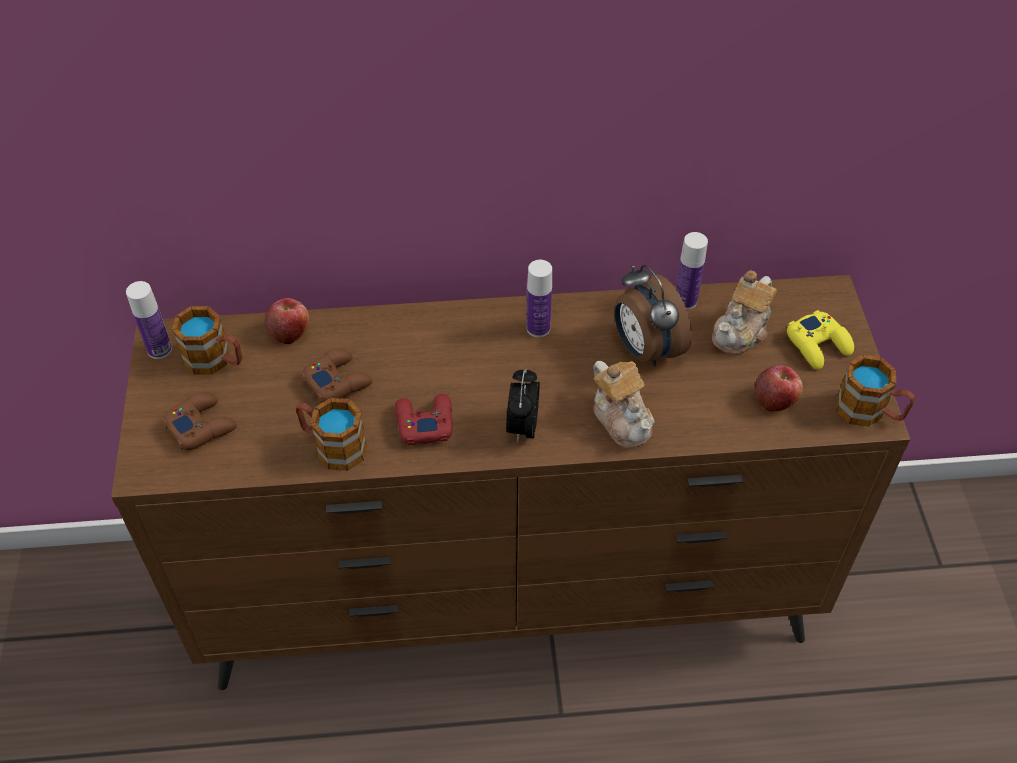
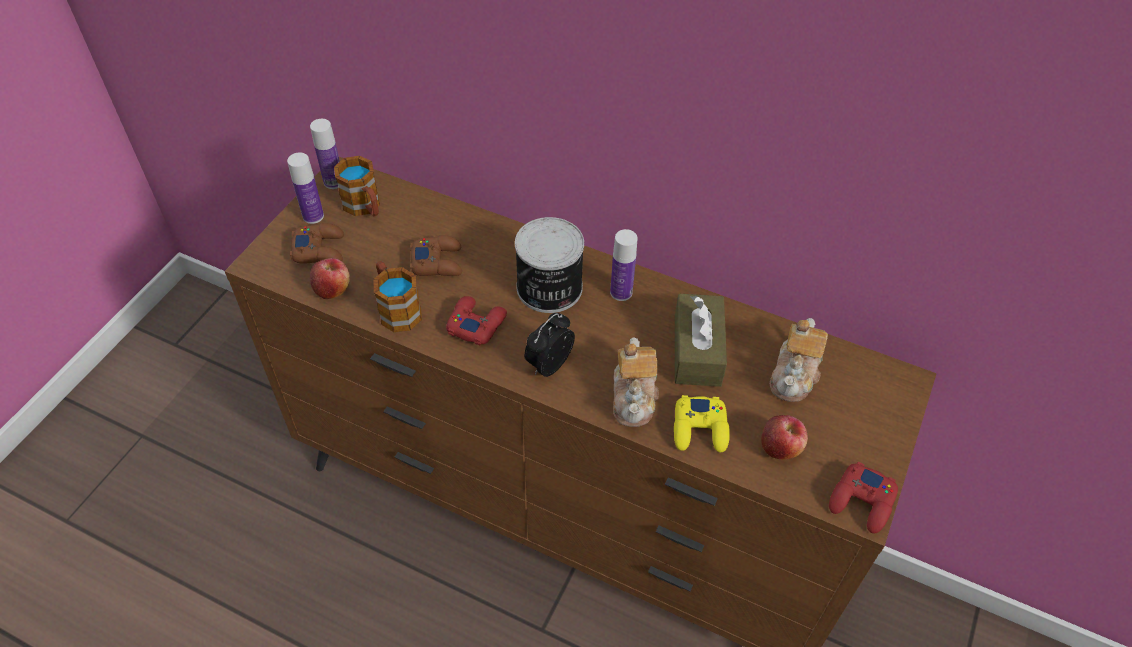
camera: 30 degrees right, 0 degrees up
apple [265,298,309,344] -> apple moved to [310,258,350,299]
alarm clock [615,265,692,366] -> brown tissue box [675,294,727,387]
bottle [676,232,708,310] -> bottle moved to [287,153,324,224]
teapot [712,271,777,355] -> teapot turned 45 degrees counterclockwise [770,318,828,402]
yellow game controller [787,310,854,370] -> yellow game controller moved to [674,395,730,453]
mug [836,355,915,427] -> red game controller [829,462,898,533]
none -> can [515,217,584,313]

